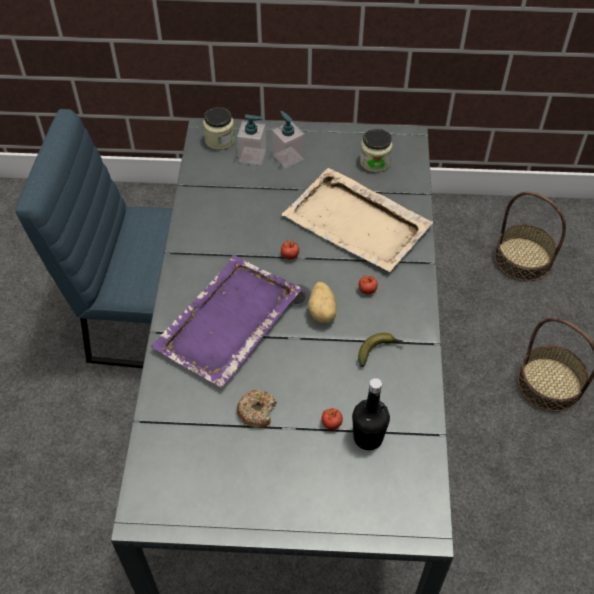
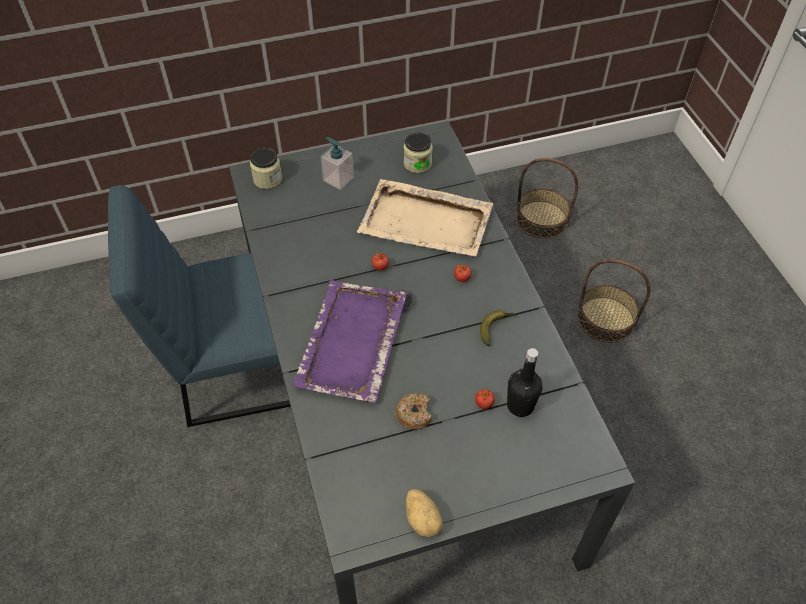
camera: 20 degrees left, 0 degrees up
soap dispenser [237,114,266,165] -> none
potato [308,282,337,323] -> potato moved to [406,489,443,537]

